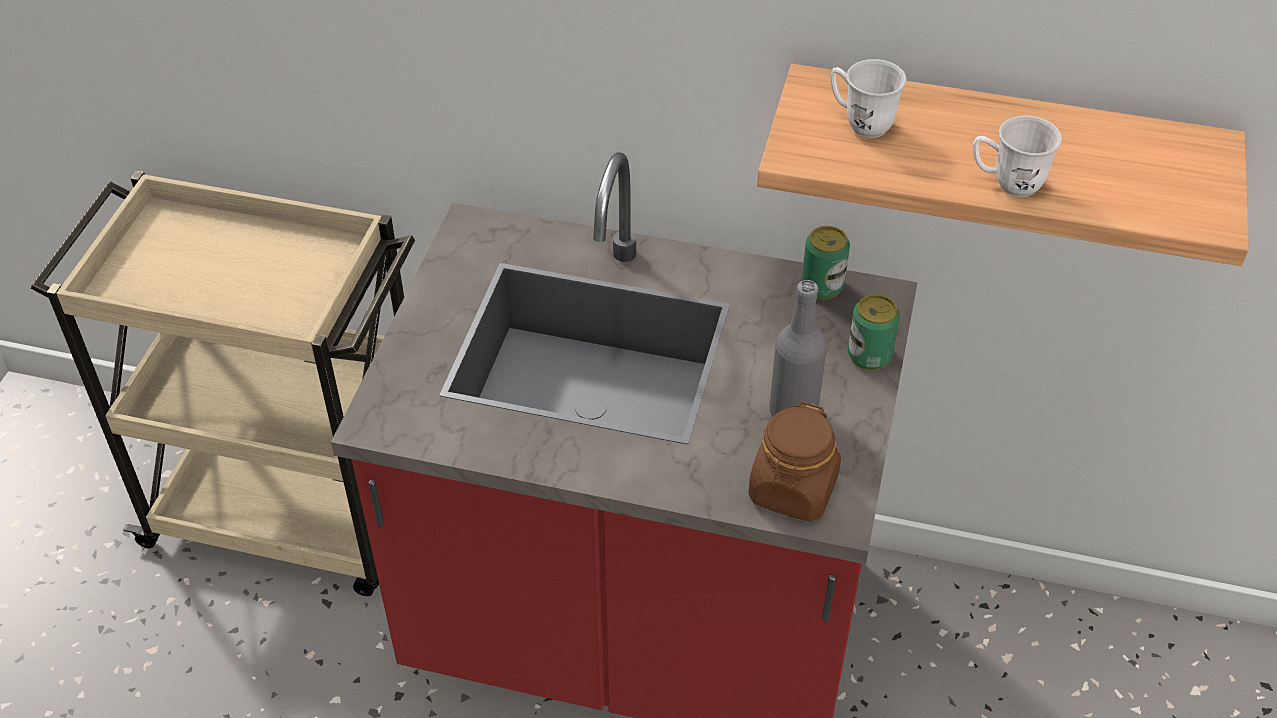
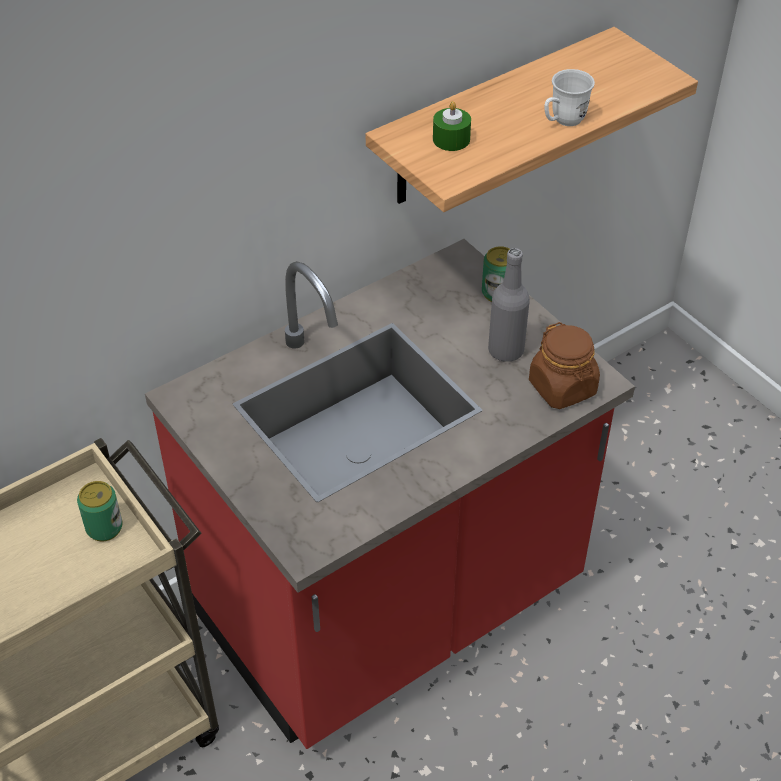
camera: 50 degrees left, 0 degrees up
can [801,226,850,299] -> can moved to [77,481,123,541]
white mug [831,59,907,138] -> green candle [433,101,471,151]

